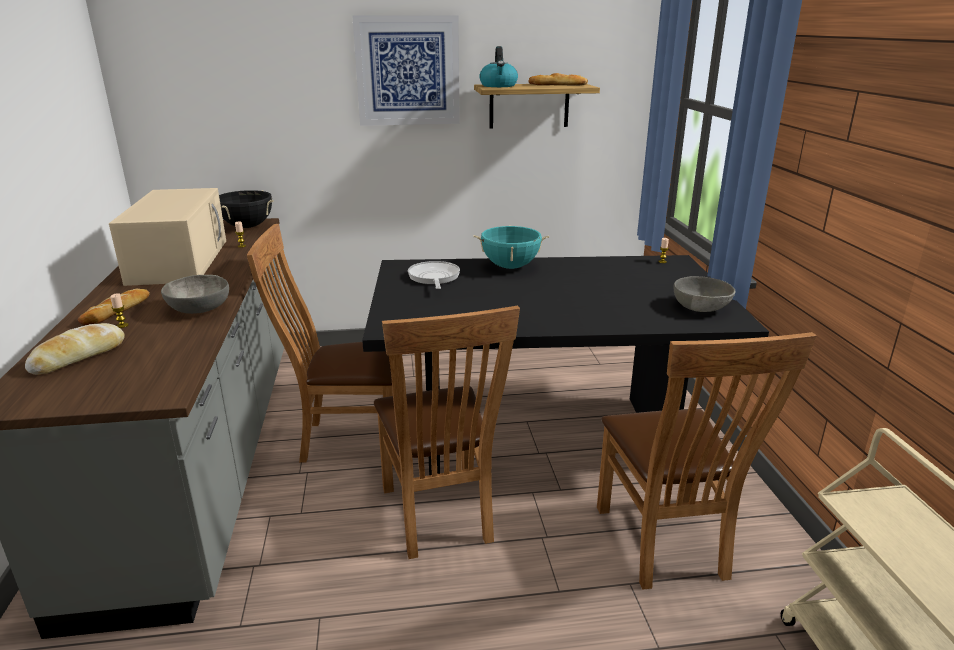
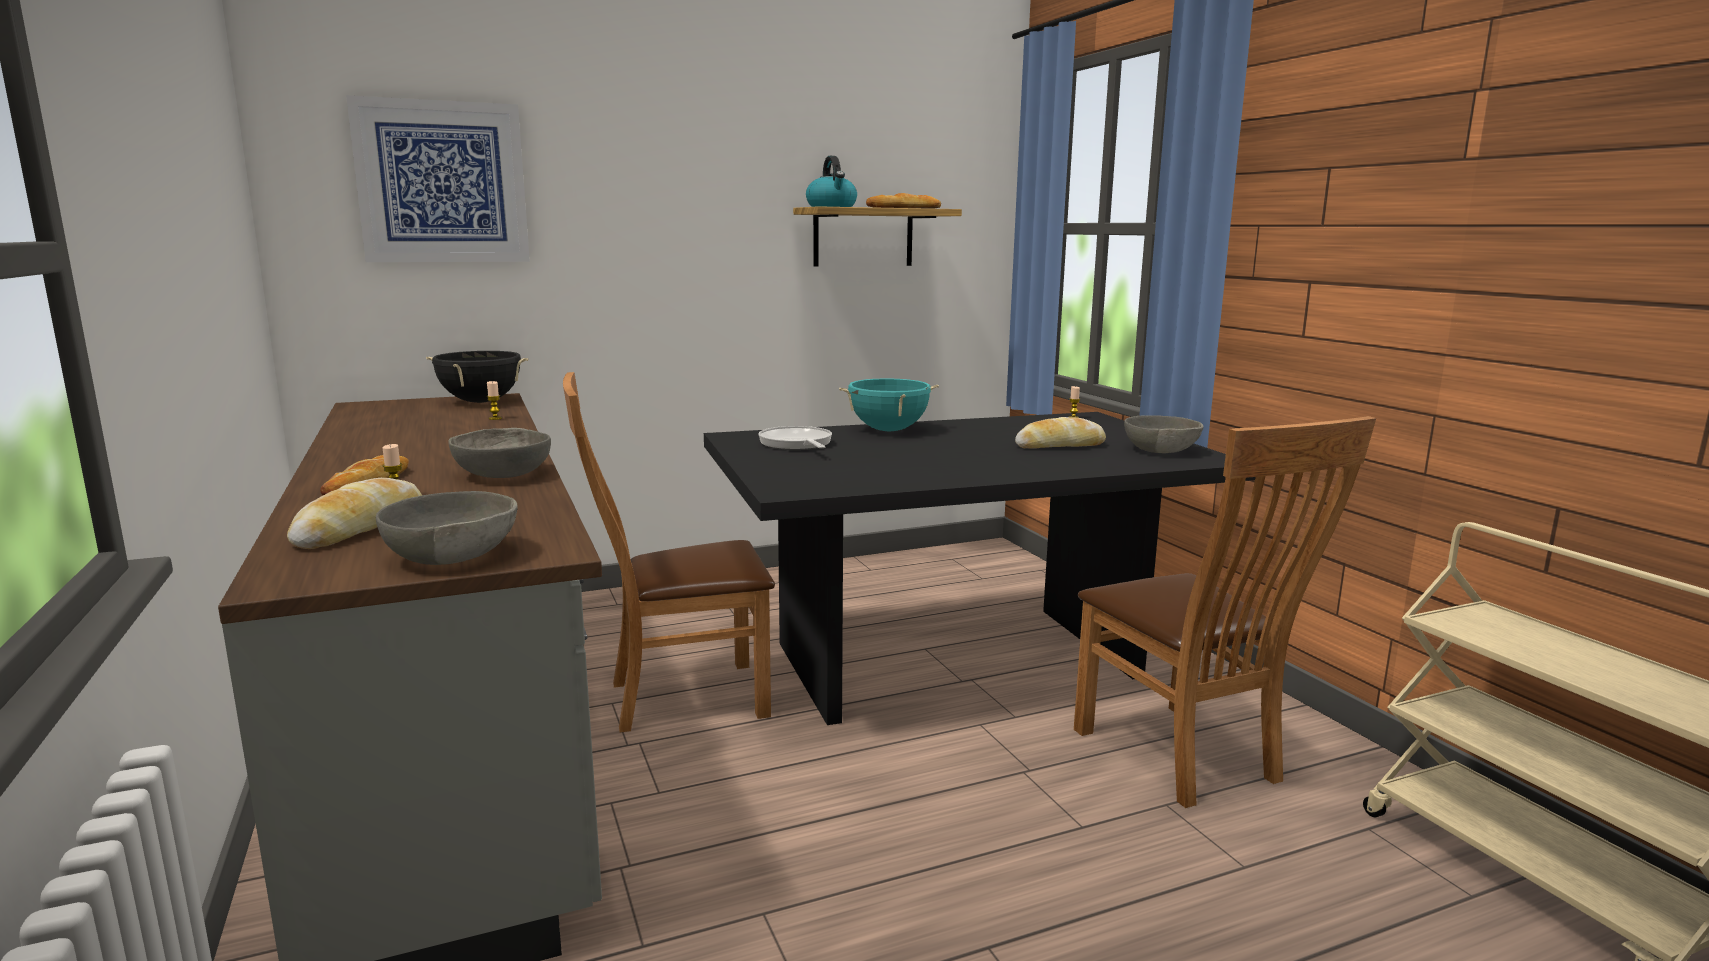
camera: 15 degrees left, 10 degrees down
beige microwave [109,188,226,286] -> none
picture [352,15,460,126] -> picture moved to [346,95,530,262]
brown chair [374,306,520,559] -> none
none -> grey bowl [376,491,518,565]
none -> bread [1015,417,1106,449]

